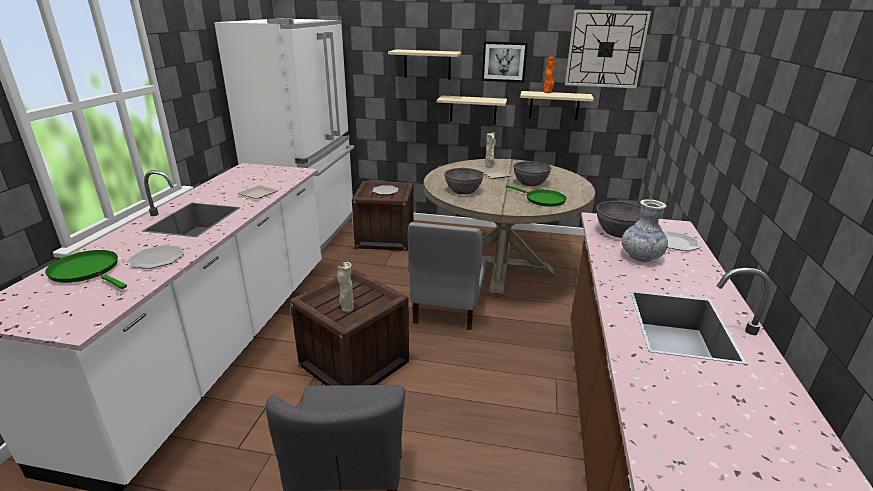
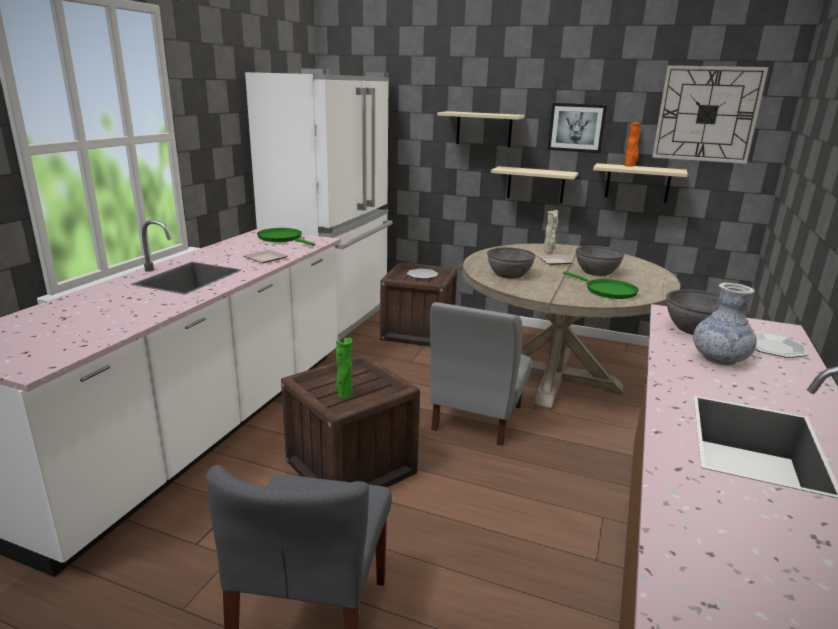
camera: 10 degrees right, 5 degrees down
green frying pan [45,250,127,289] -> green frying pan moved to [257,228,315,246]
plate [129,245,184,269] -> none
beige vase [337,262,354,312] -> green vase [335,337,353,399]

